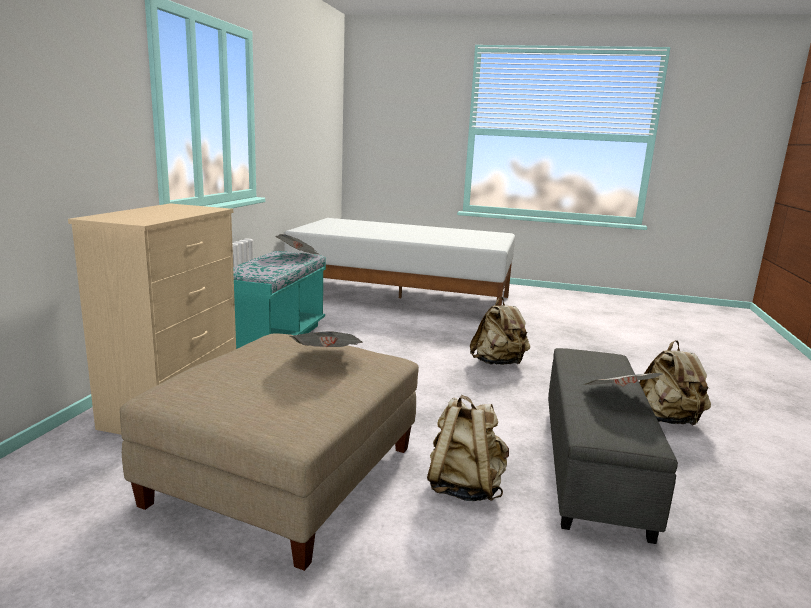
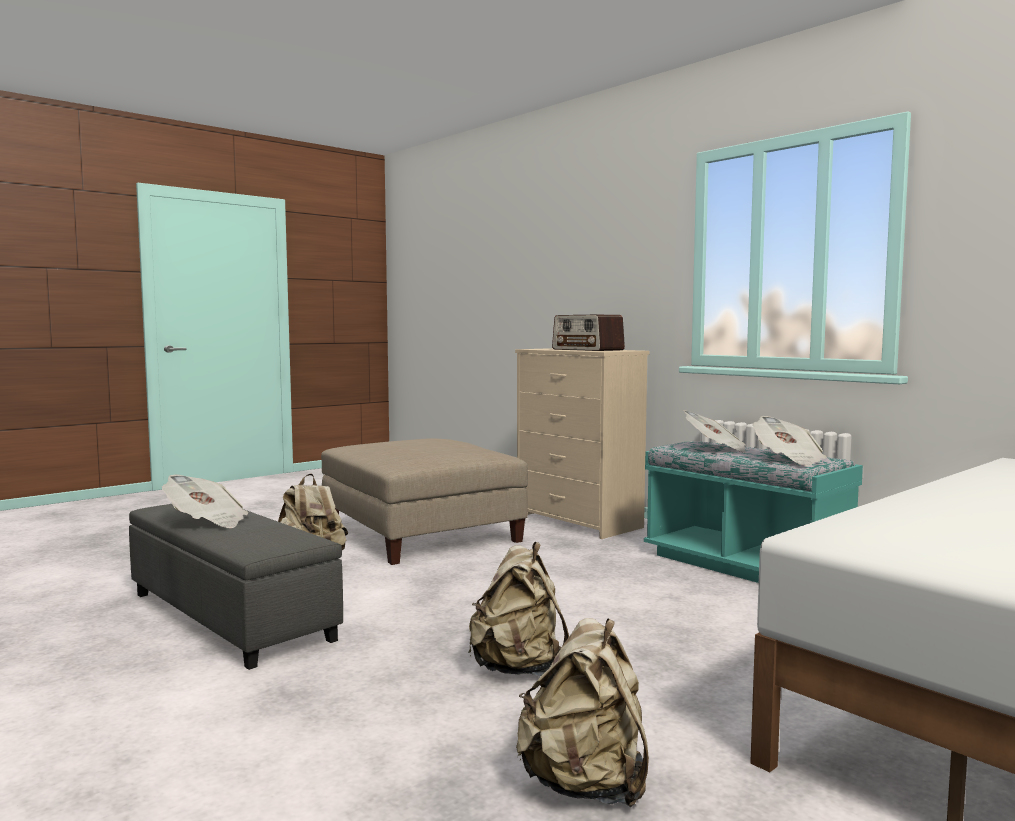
camera: 125 degrees right, 10 degrees down
newspaper [289,331,362,347] -> newspaper moved to [683,410,746,453]
beige backpack [639,340,711,426] -> beige backpack moved to [516,618,649,808]
none -> radio [552,315,625,351]

